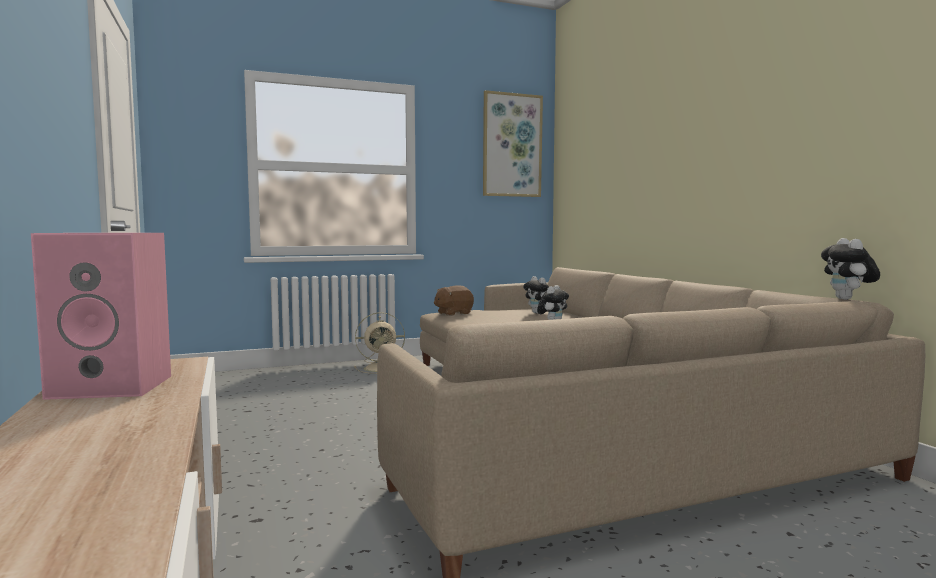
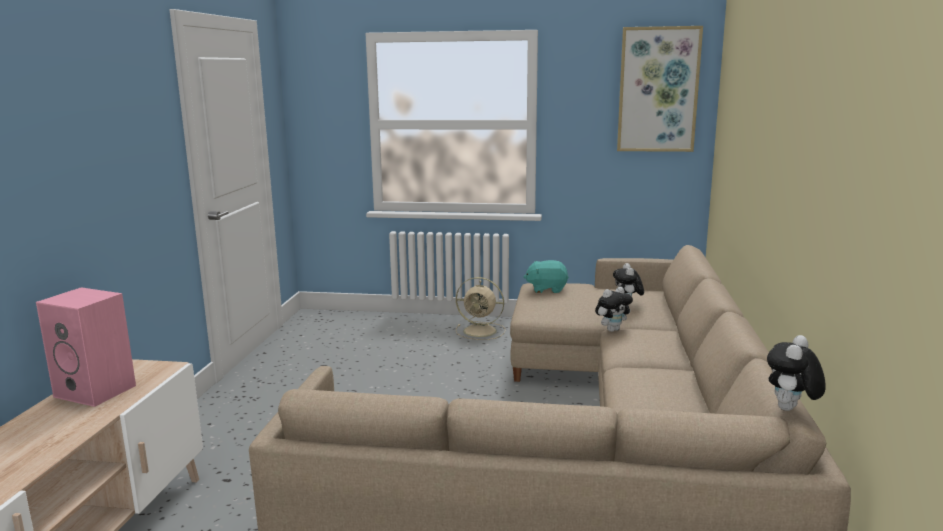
camera: 30 degrees right, 10 degrees up
brown plush toy [434,285,474,316] -> turquoise plush toy [524,260,569,293]

